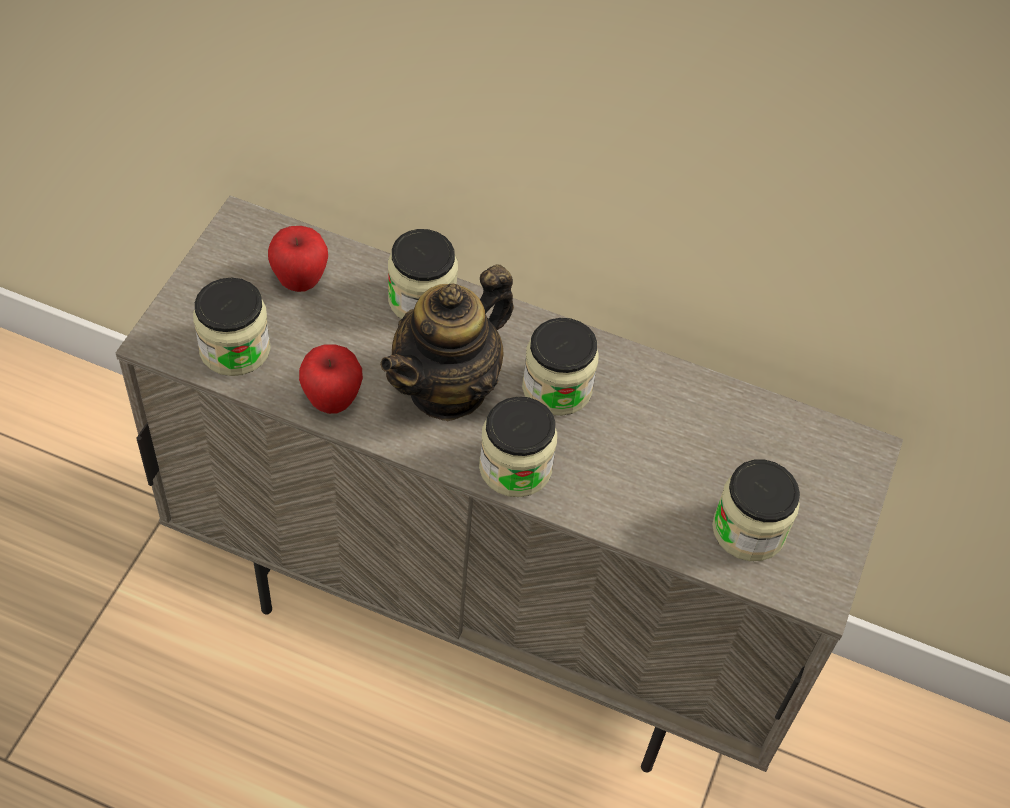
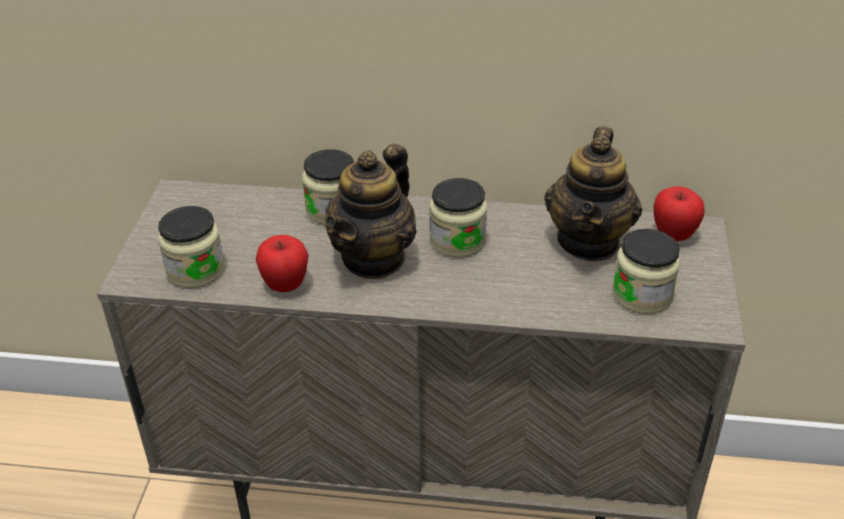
camera: 10 degrees left, 15 degrees down
apple [268,226,328,292] -> apple moved to [654,187,705,241]
jar [479,397,557,497] -> none
none -> teapot [544,126,642,261]

